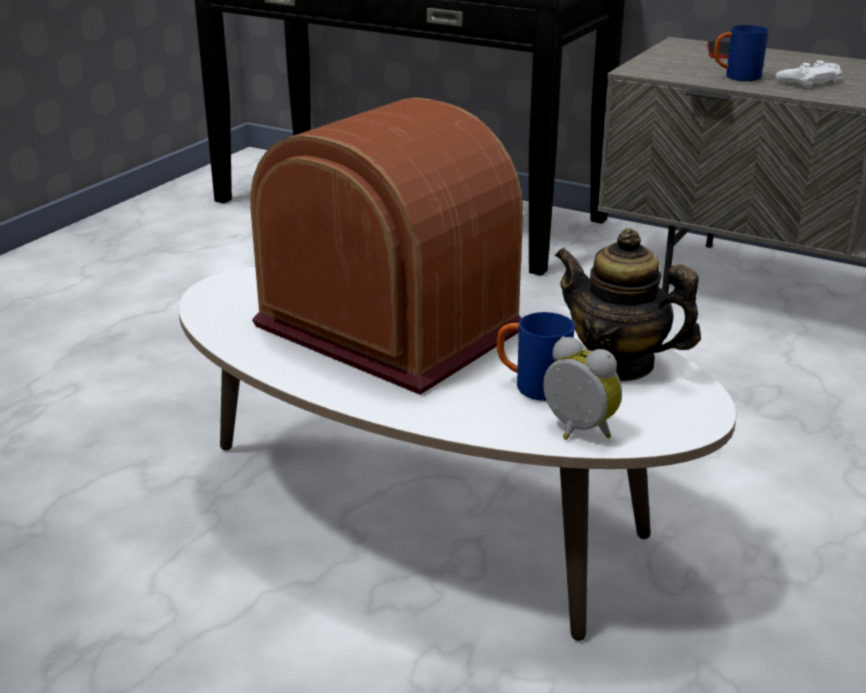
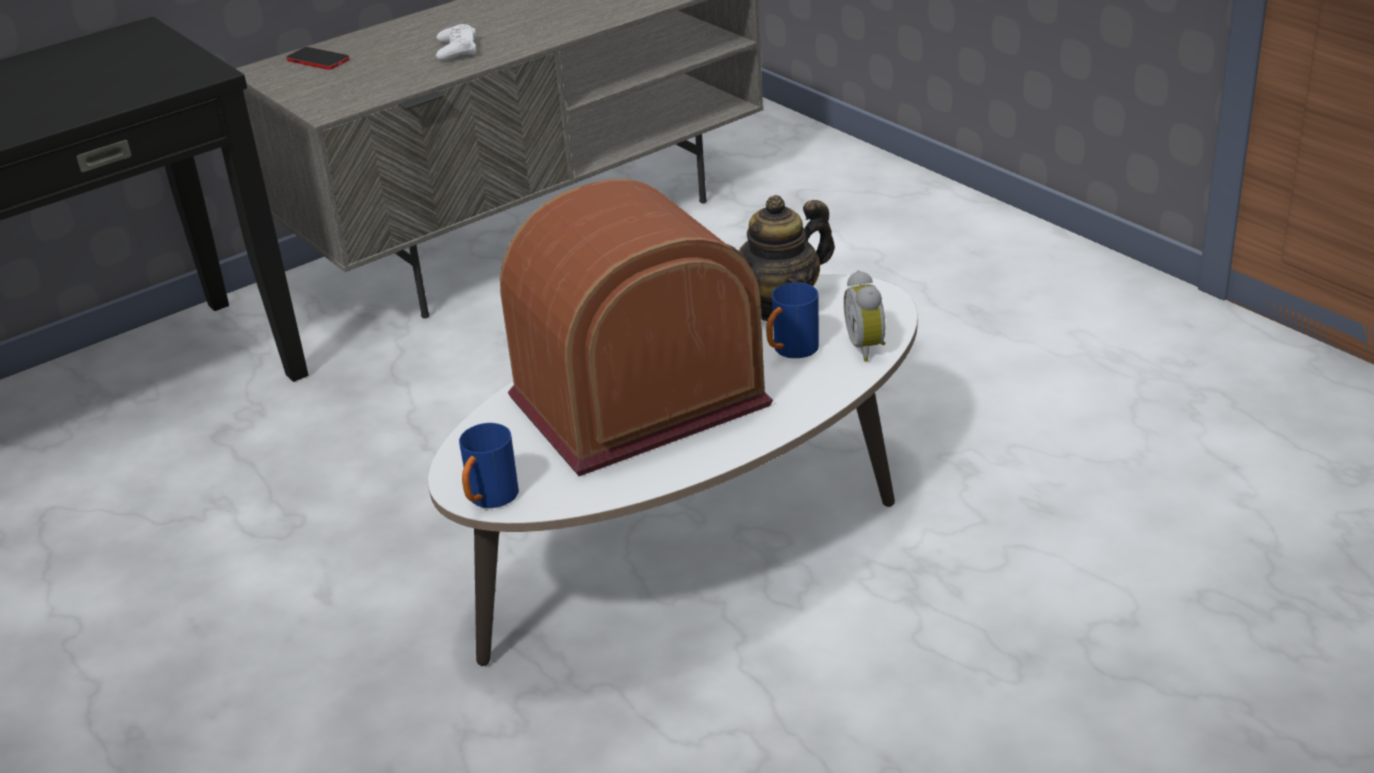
camera: 65 degrees left, 5 degrees up
alarm clock [543,336,622,440] -> alarm clock turned 75 degrees counterclockwise [844,270,885,361]
blue mug [714,25,769,81] -> blue mug moved to [459,423,519,508]

